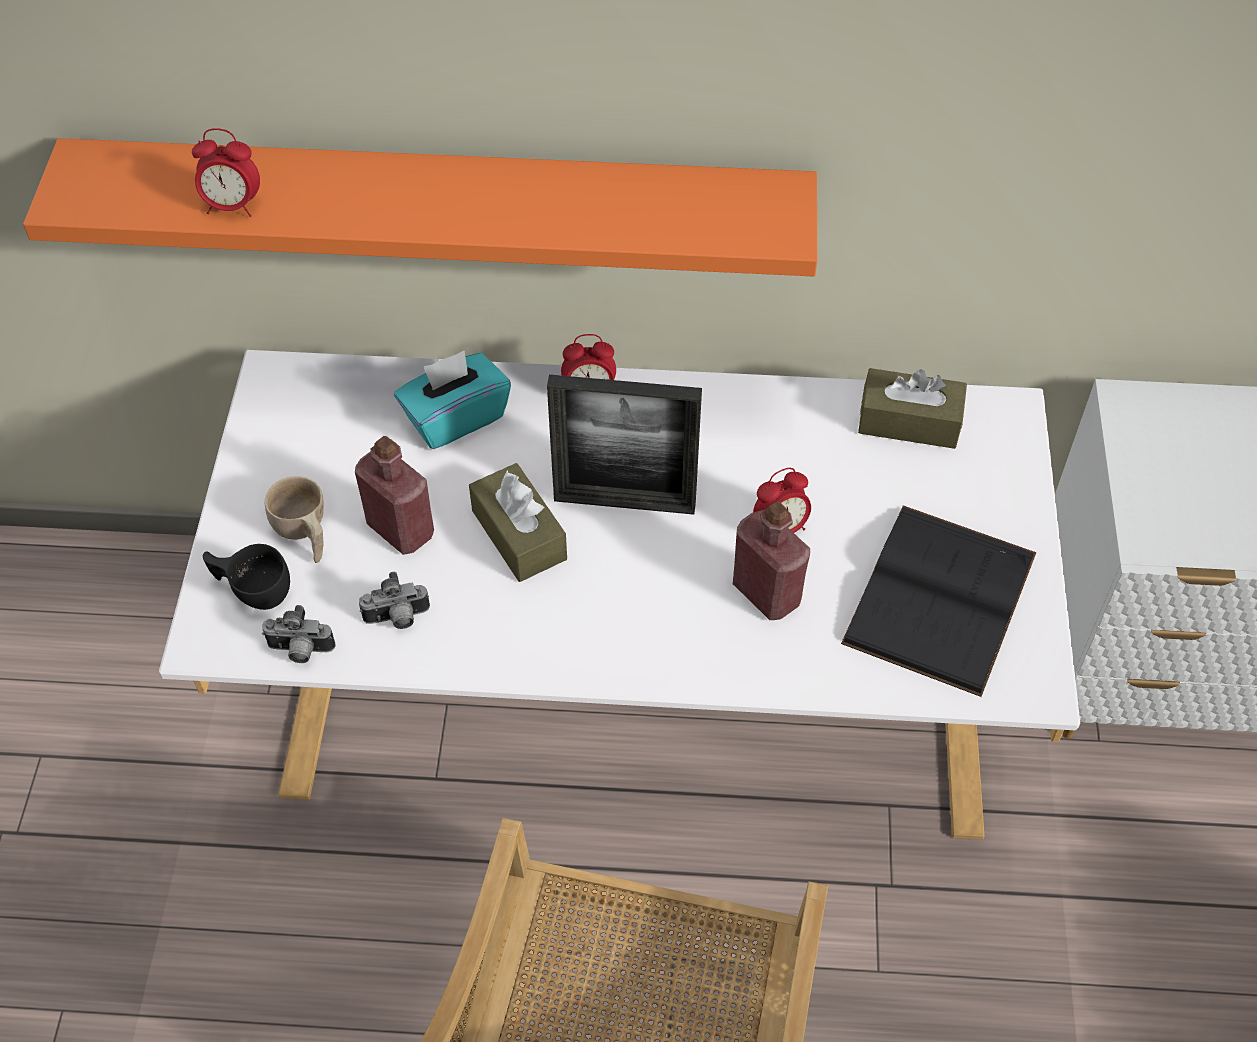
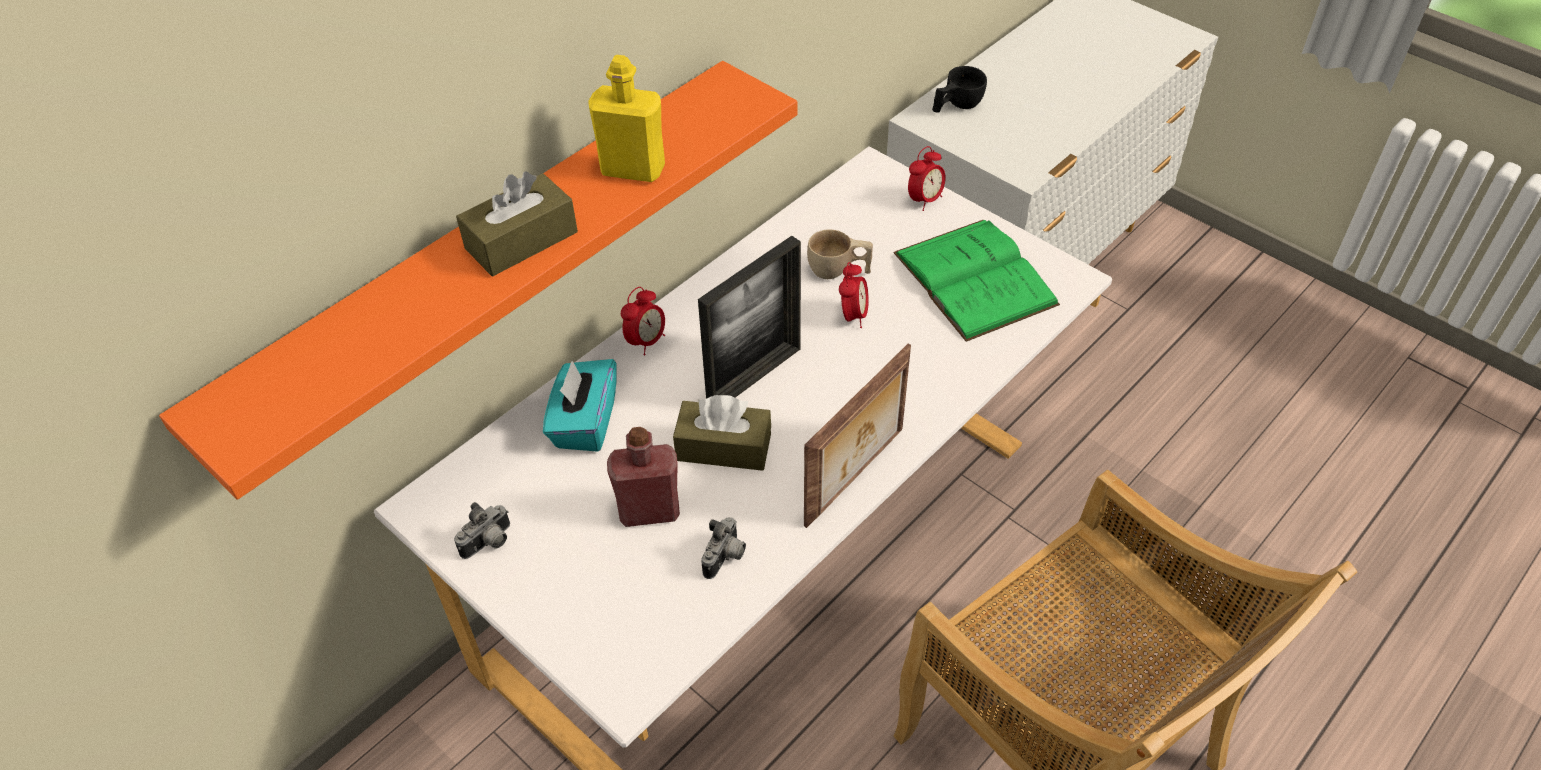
camera: 50 degrees left, 5 degrees down
alarm clock [192,128,260,217] -> alarm clock moved to [908,146,946,211]
black cup [203,544,290,610] -> black cup moved to [932,66,987,113]
camera [262,605,335,663] -> camera moved to [454,502,510,559]
beige cup [265,476,324,563] -> beige cup moved to [807,230,873,279]
red bottle [733,501,810,620] -> none
black book [841,505,1037,697] -> green book [893,220,1060,342]
brown tissue box [858,368,967,449] -> brown tissue box moved to [456,172,578,276]
none -> yellow bottle [588,55,665,182]
none -> picture frame [804,344,911,528]

